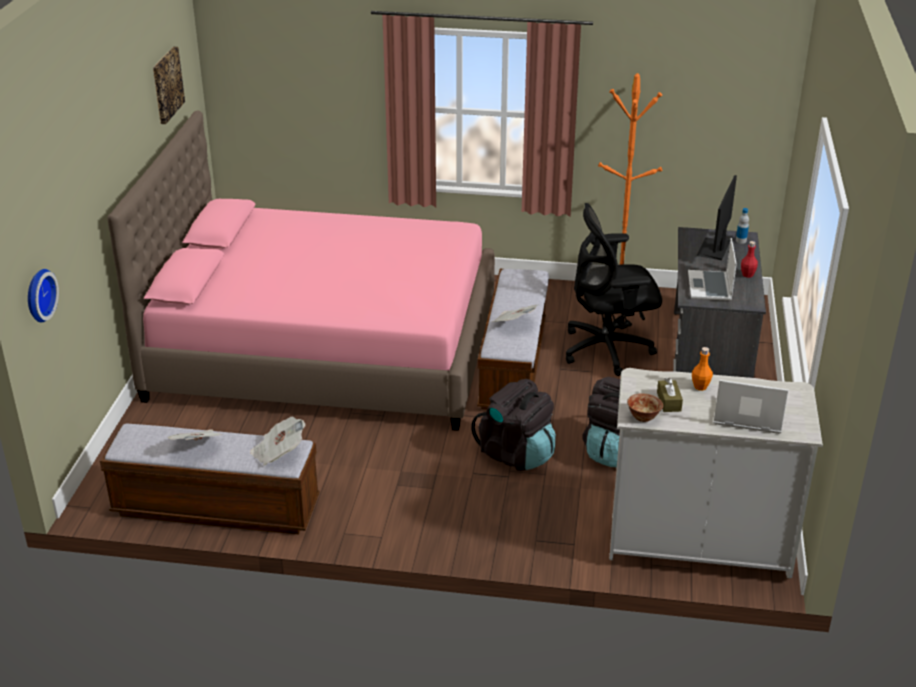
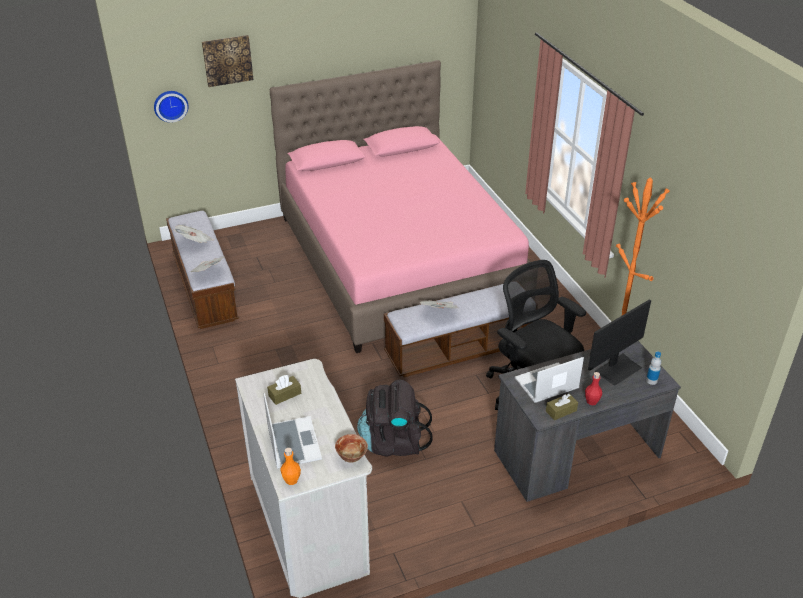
camera: 60 degrees right, 5 degrees up
picture [153,47,185,124] -> picture moved to [202,35,254,87]
black backpack [471,379,556,471] -> none
bowl [627,393,663,422] -> bowl moved to [335,434,368,462]
orange bottle [692,347,713,391] -> orange bottle moved to [280,448,301,485]
monitor [697,175,737,260] -> monitor turned 150 degrees clockwise [588,299,651,386]
none -> brown tissue box [546,393,578,420]

